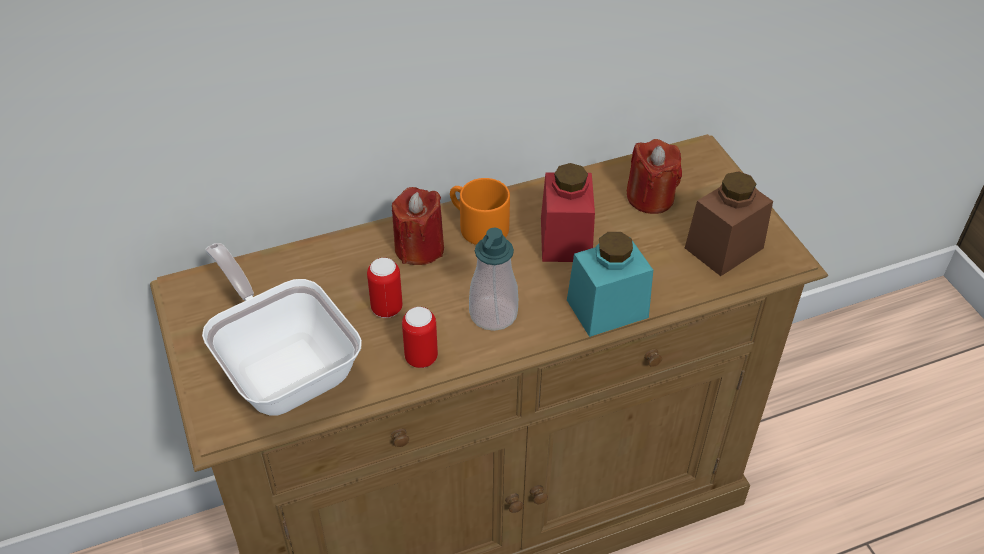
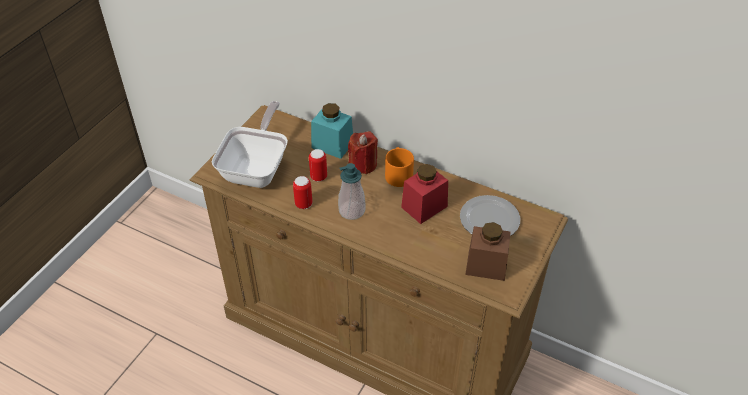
camera: 50 degrees right, 0 degrees up
turquoise jar [567,232,653,337] -> turquoise jar moved to [311,103,353,159]
red candle [627,139,682,214] -> plate [460,195,520,236]

